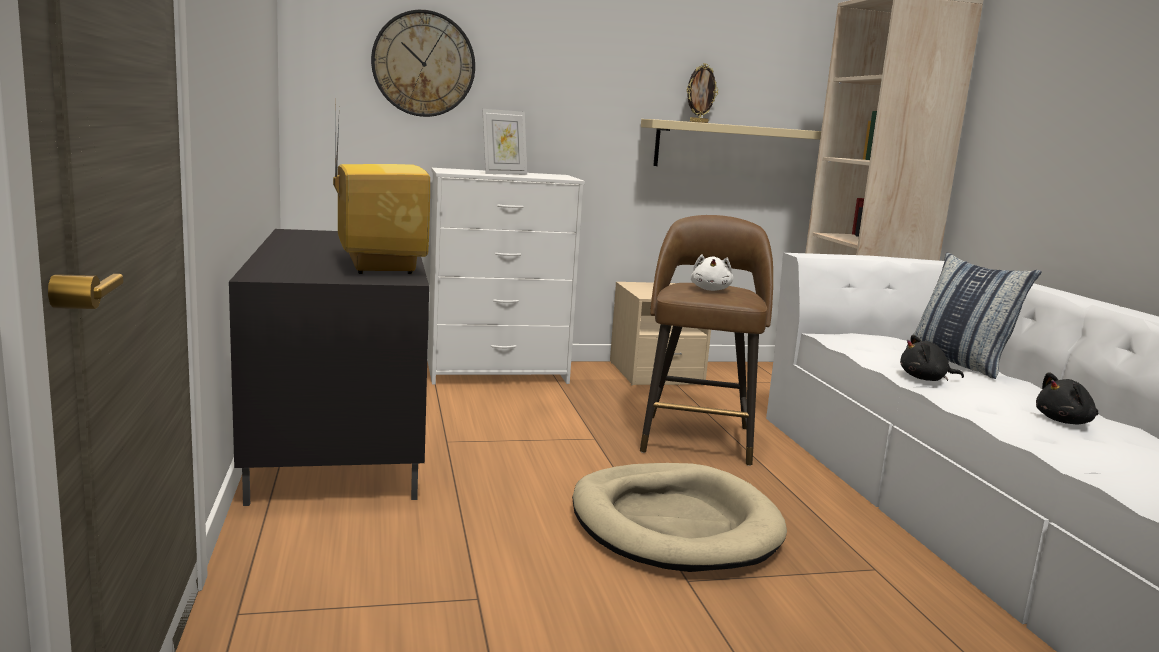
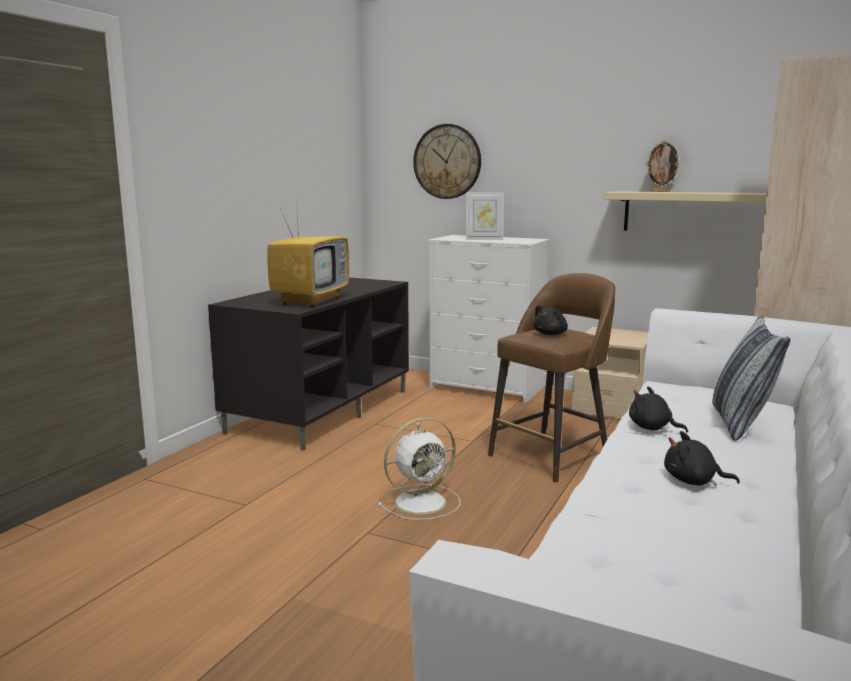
camera: 40 degrees right, 0 degrees up
beige dog bed [572,463,787,572] -> white fan [377,417,461,520]
white plush toy [691,254,733,291] -> black plush toy [533,305,568,335]

